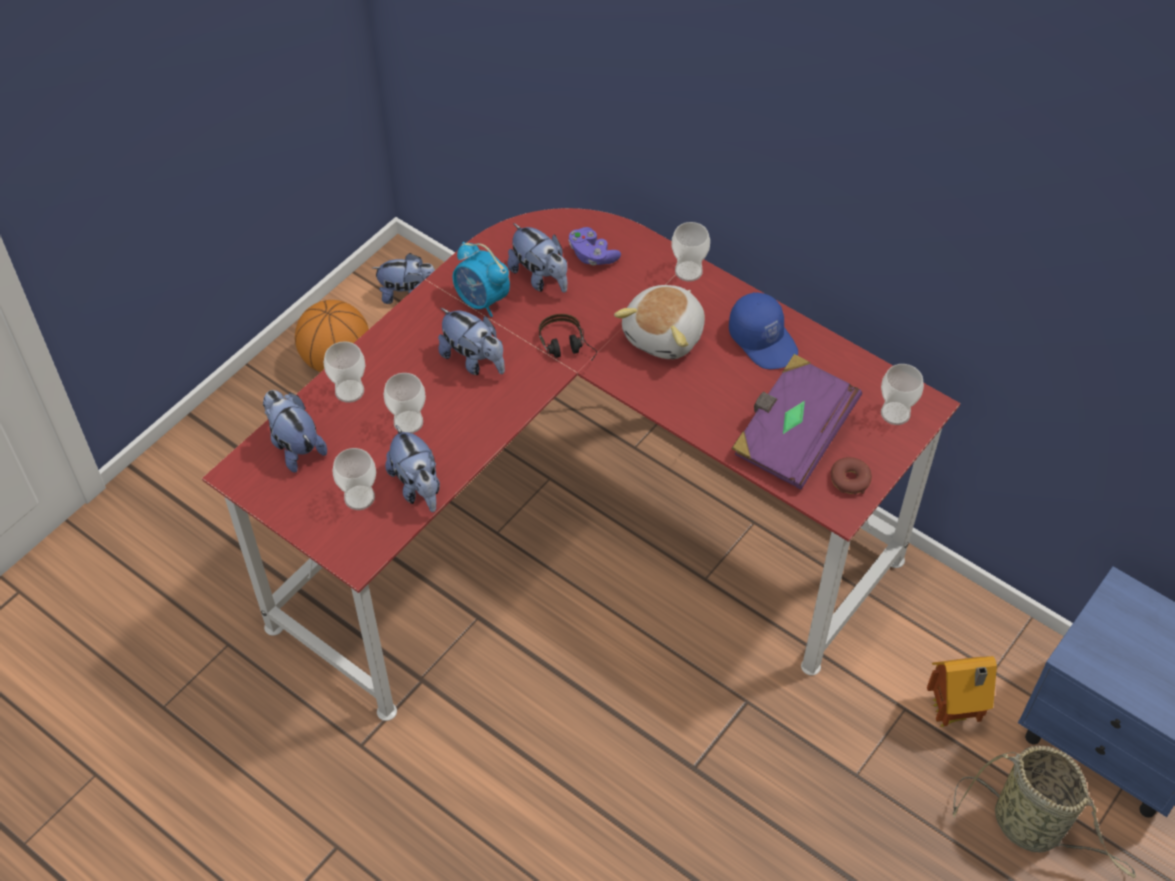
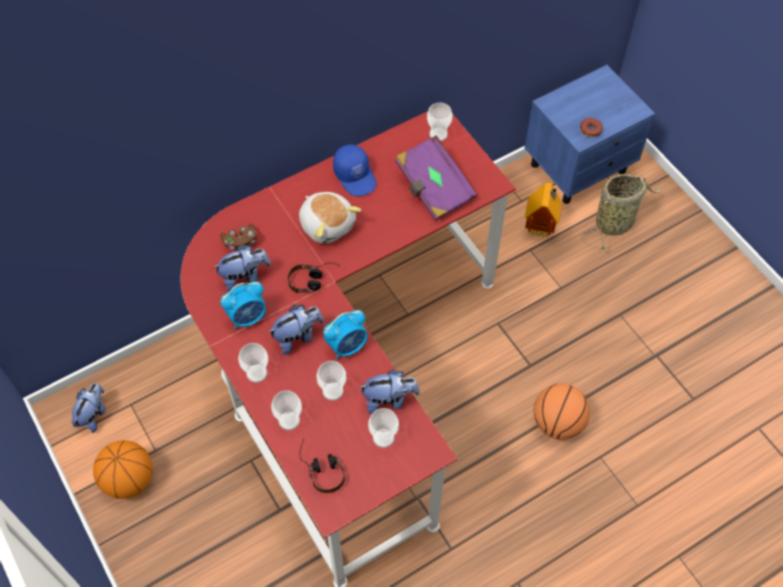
camera: 70 degrees left, 5 degrees up
plush toy [263,390,327,473] -> headphones [299,439,345,493]
purple game controller [569,227,621,265] -> brown game controller [220,224,257,250]
cup [671,222,710,282] -> cup moved to [238,343,268,383]
blue cap [729,292,798,369] -> blue cap turned 75 degrees clockwise [333,144,377,196]
donut [831,457,872,495] -> donut moved to [580,118,603,137]
none -> alarm clock [323,310,368,360]
none -> basketball [534,384,590,440]

